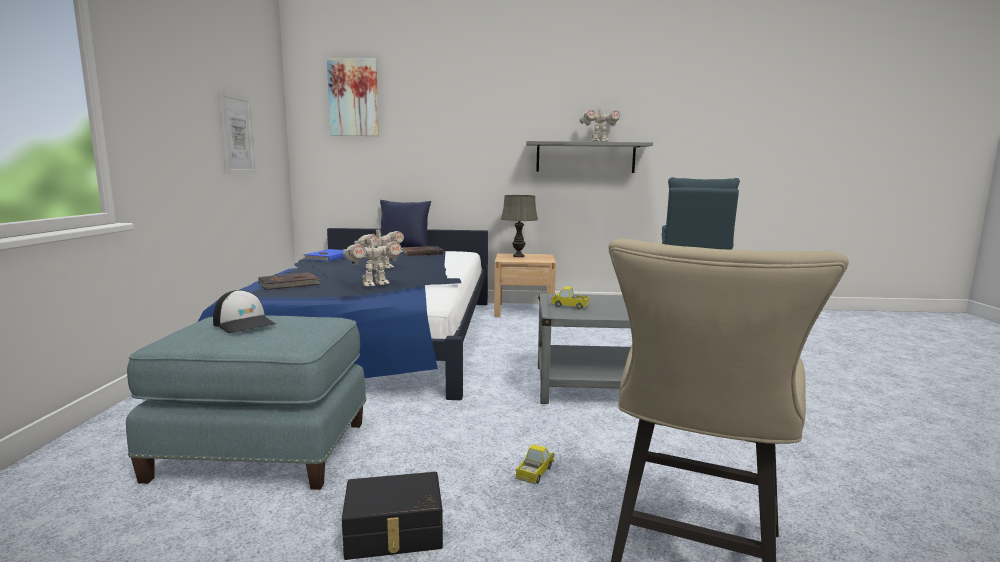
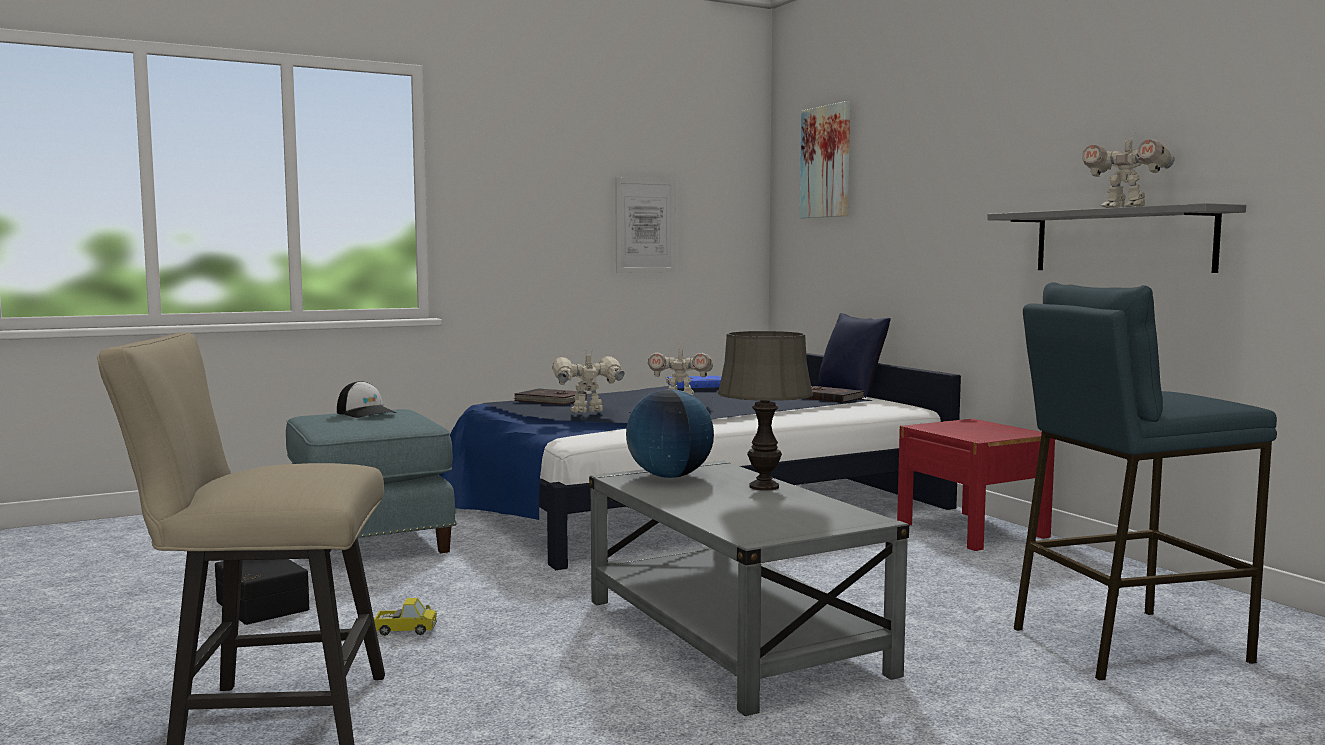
camera: 60 degrees right, 5 degrees down
cap [213,290,276,333] -> cap turned 60 degrees counterclockwise [337,381,397,418]
toy robot [343,234,402,286] -> toy robot turned 135 degrees clockwise [552,348,624,413]
beige nightstand [494,253,556,317] -> red nightstand [897,419,1055,551]
grey table lamp [501,195,538,257] -> grey table lamp moved to [718,331,813,491]
toy truck [551,287,590,310] -> globe [626,389,714,478]

